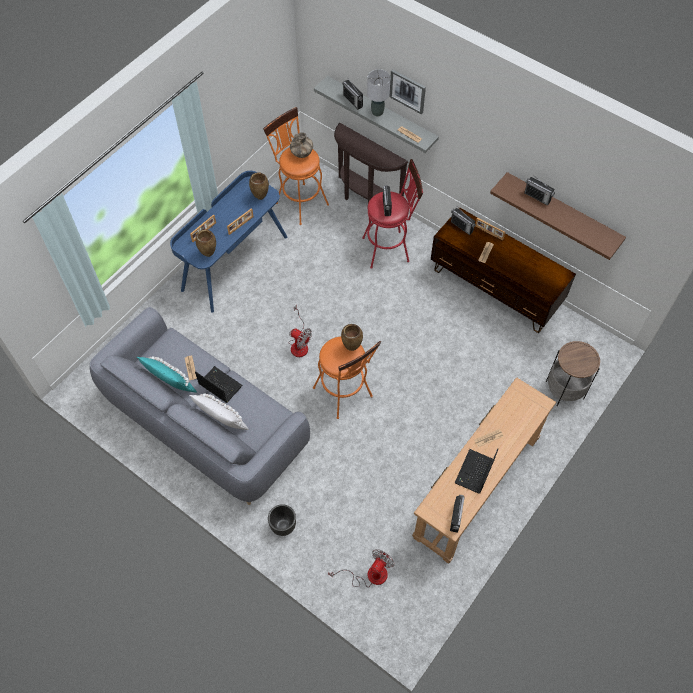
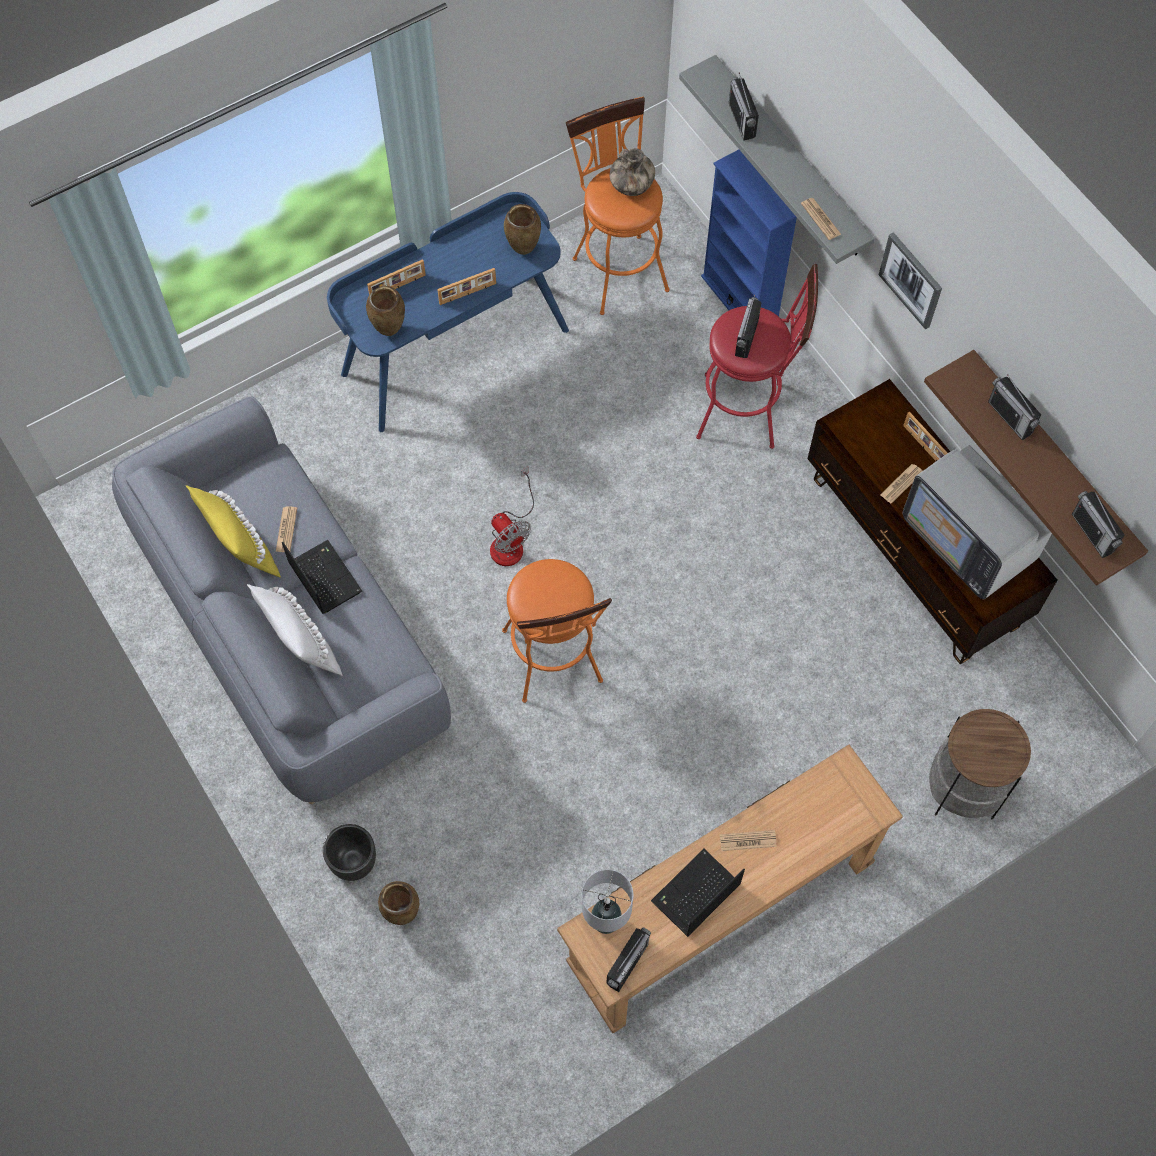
camera: 20 degrees right, 5 degrees up
turquoise pillow [137,356,197,393] -> yellow pillow [186,486,281,578]
fan [328,549,394,588] -> none
brown console table [334,123,408,203] -> blue bookcase [701,150,797,316]
brown vase [341,324,363,351] -> brown vase moved to [378,881,419,925]
grey table lamp [367,69,390,116] -> grey table lamp moved to [582,869,633,934]
picture [389,69,426,114] -> picture moved to [879,232,942,330]
radio [451,207,476,235] -> radio moved to [1072,490,1125,558]
none -> television [903,445,1052,599]

